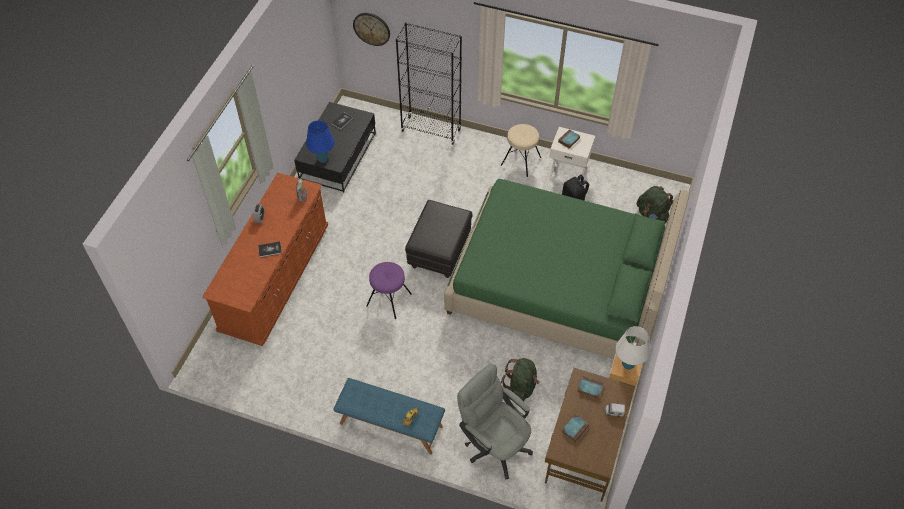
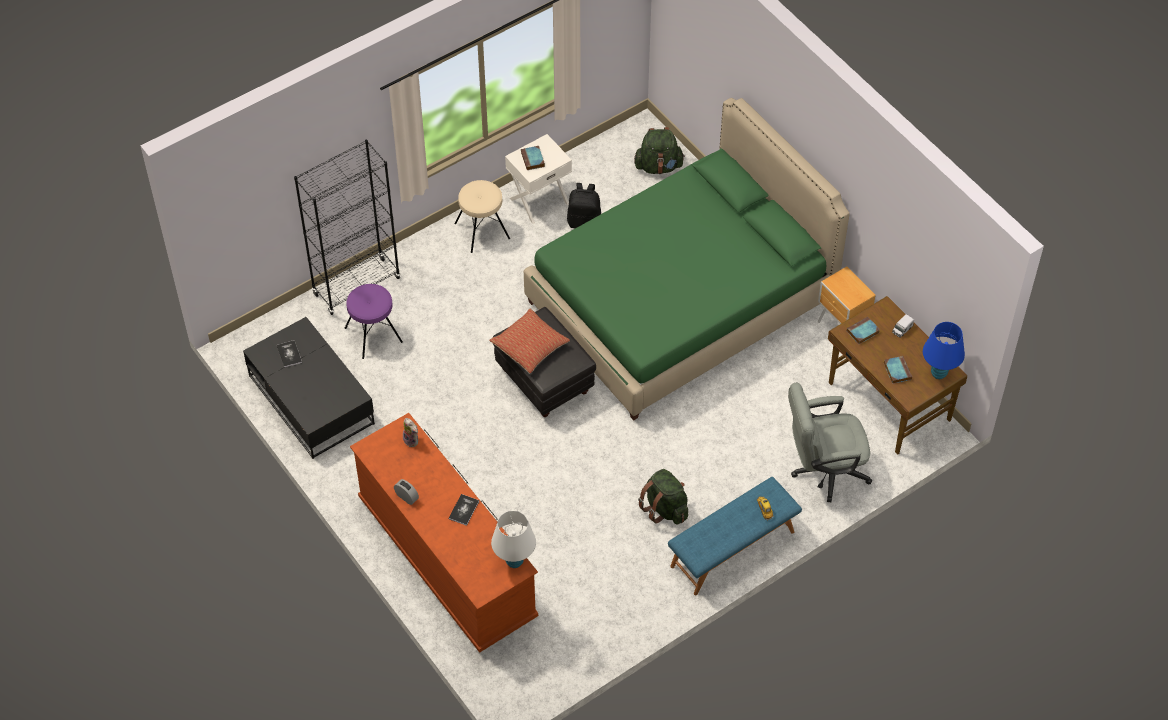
camera: 55 degrees left, 0 degrees up
blue table lamp [306,120,335,163] -> blue table lamp moved to [923,322,965,379]
wall clock [353,13,390,46] -> none
purple stool [366,262,412,319] -> purple stool moved to [344,284,403,359]
green backpack [501,358,540,401] -> green backpack moved to [638,469,688,524]
white table lamp [616,326,650,369] -> white table lamp moved to [491,511,536,568]
none -> pillow [489,309,570,373]

